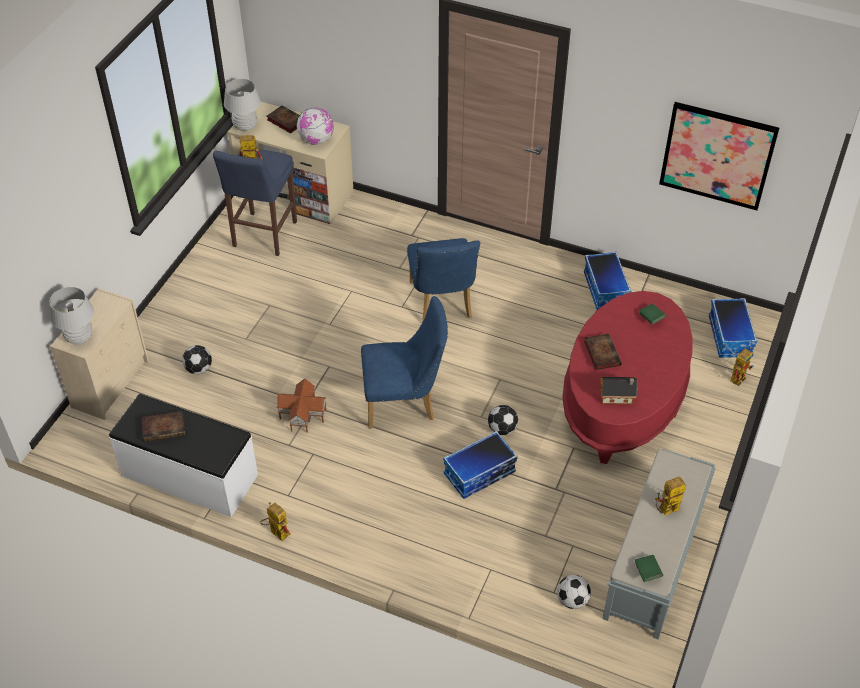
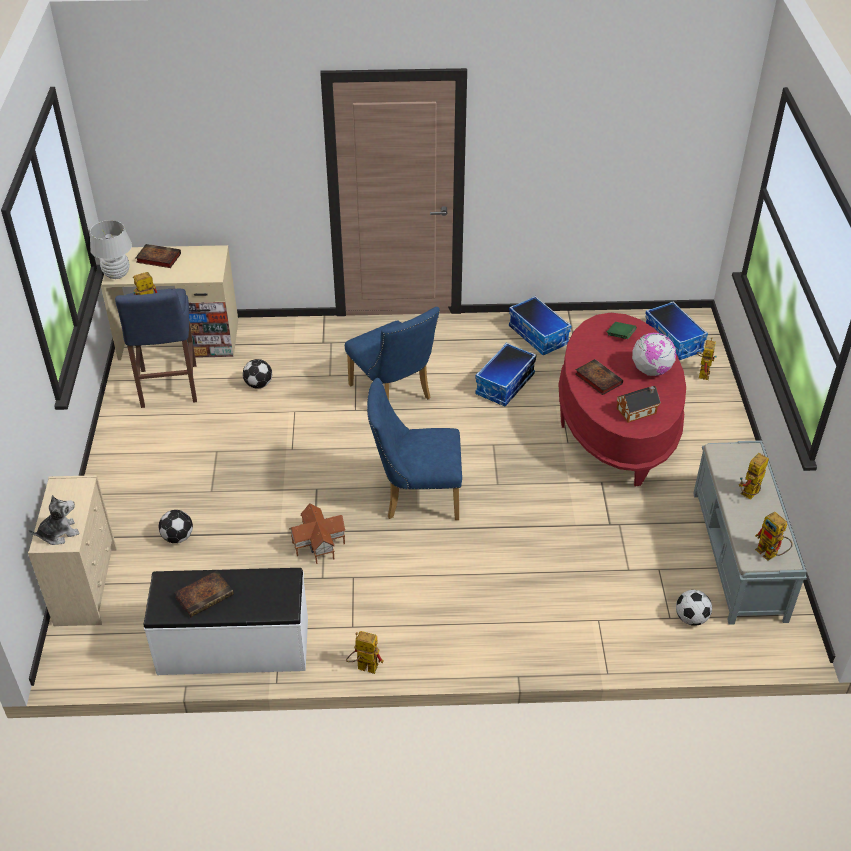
camera: 25 degrees left, 5 degrees down
white table lamp [49,287,94,345] -> plush toy [29,495,79,545]
globe [297,107,334,145] -> globe moved to [632,333,676,376]
blue chair [361,296,448,429] -> blue chair turned 150 degrees counterclockwise [367,378,462,520]
storage box [443,431,518,499] -> storage box moved to [475,343,537,406]
football [488,405,518,435] -> football moved to [243,359,272,389]
green book [635,555,663,582] -> toy robot [755,512,793,561]
picture [659,102,779,211] -> none

